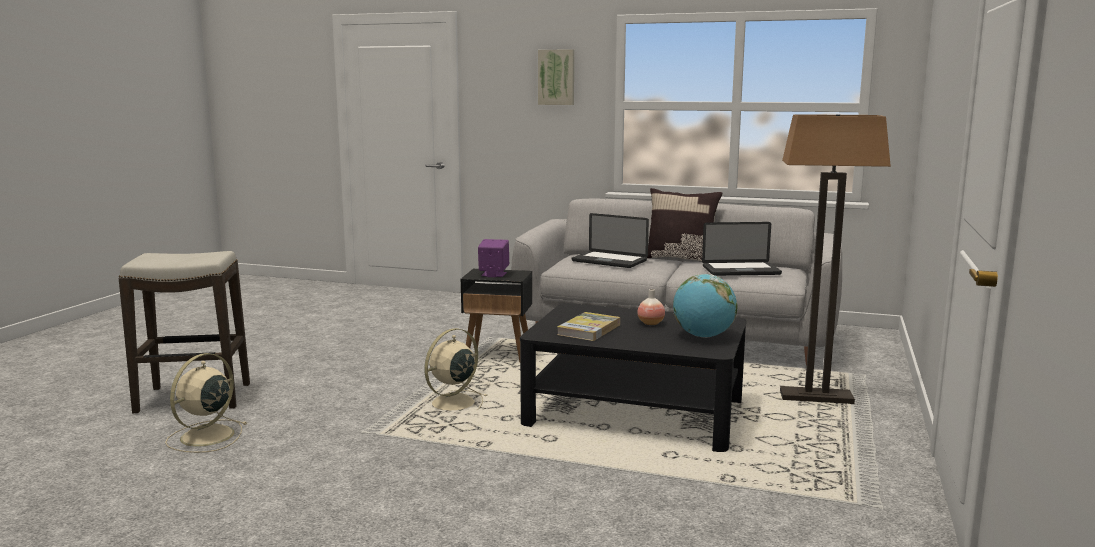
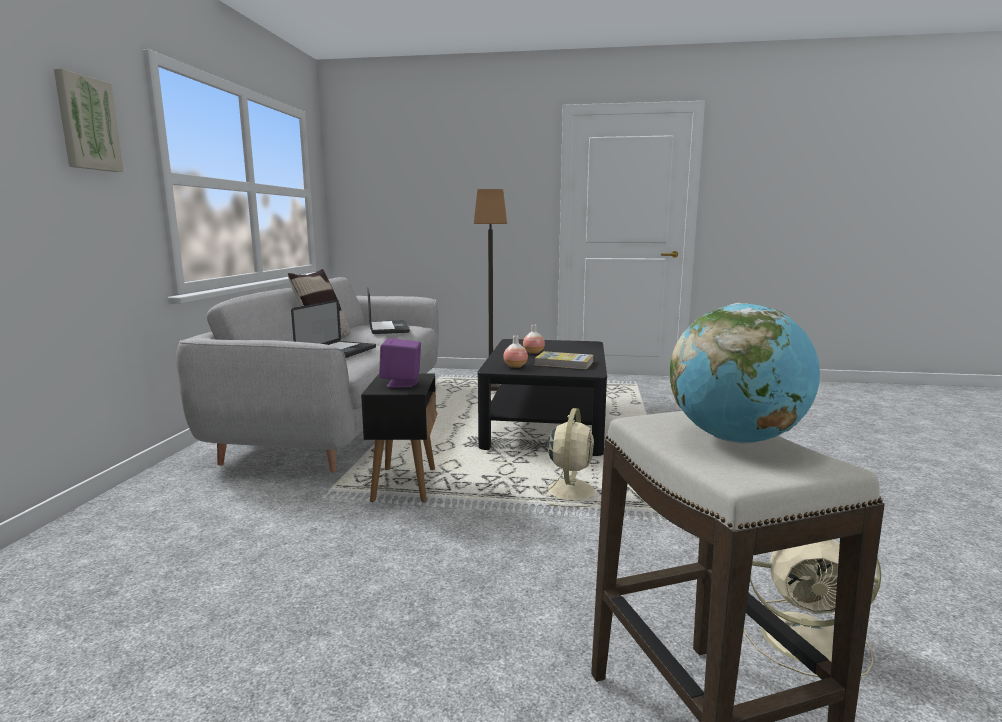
camera: 100 degrees left, 0 degrees up
beige fan [424,328,487,410] -> beige fan turned 105 degrees counterclockwise [536,408,600,507]
globe [673,274,737,338] -> globe moved to [670,303,820,444]
none -> vase [503,335,528,368]

